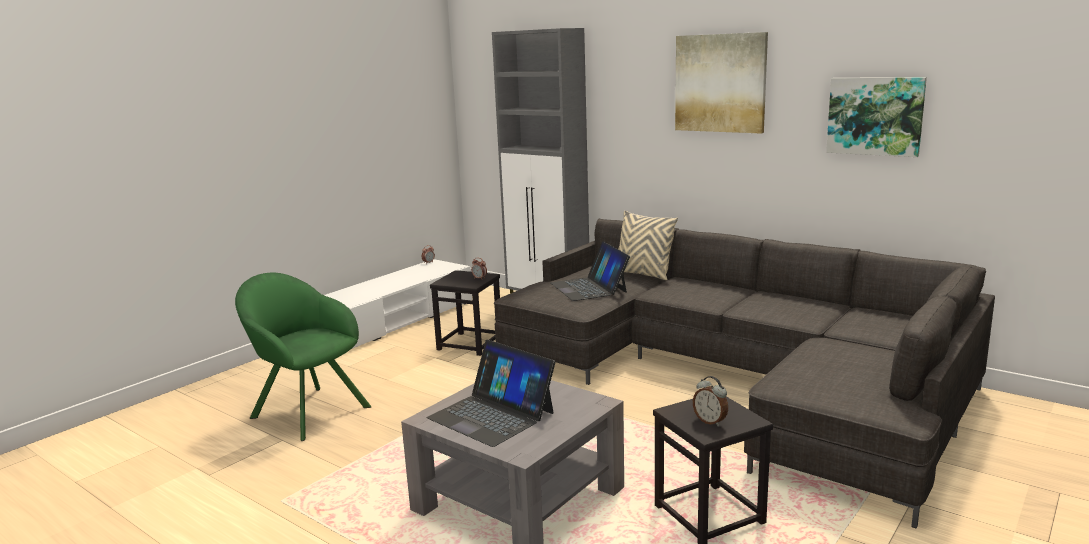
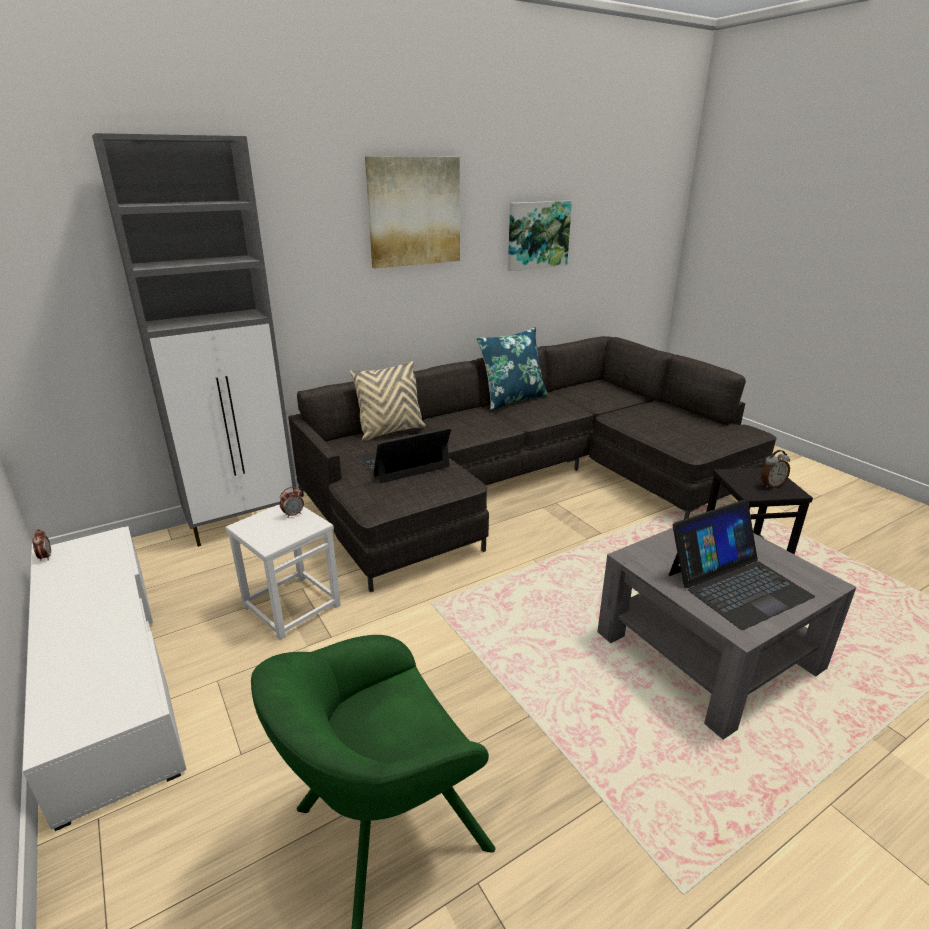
camera: 70 degrees left, 10 degrees up
black stool [430,270,500,356] -> white stool [225,504,341,640]
laptop [551,241,630,301] -> laptop turned 150 degrees clockwise [357,427,451,483]
none -> blue pillow [476,327,548,411]

